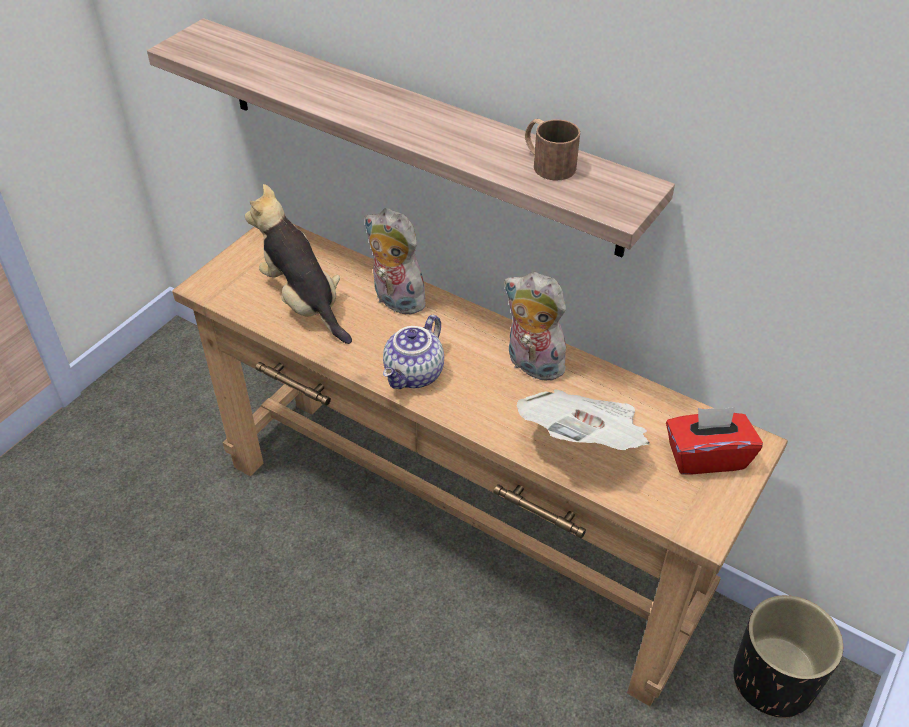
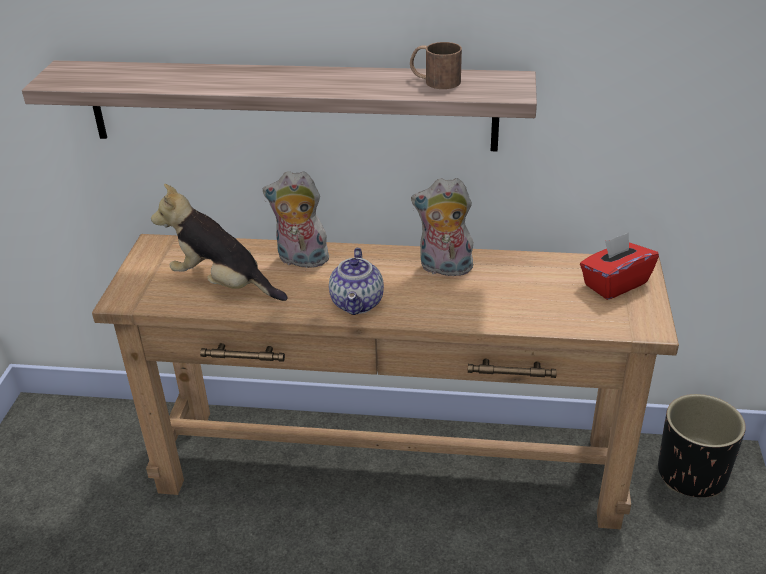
camera: 25 degrees left, 10 degrees down
newspaper [517,389,650,450] -> none

